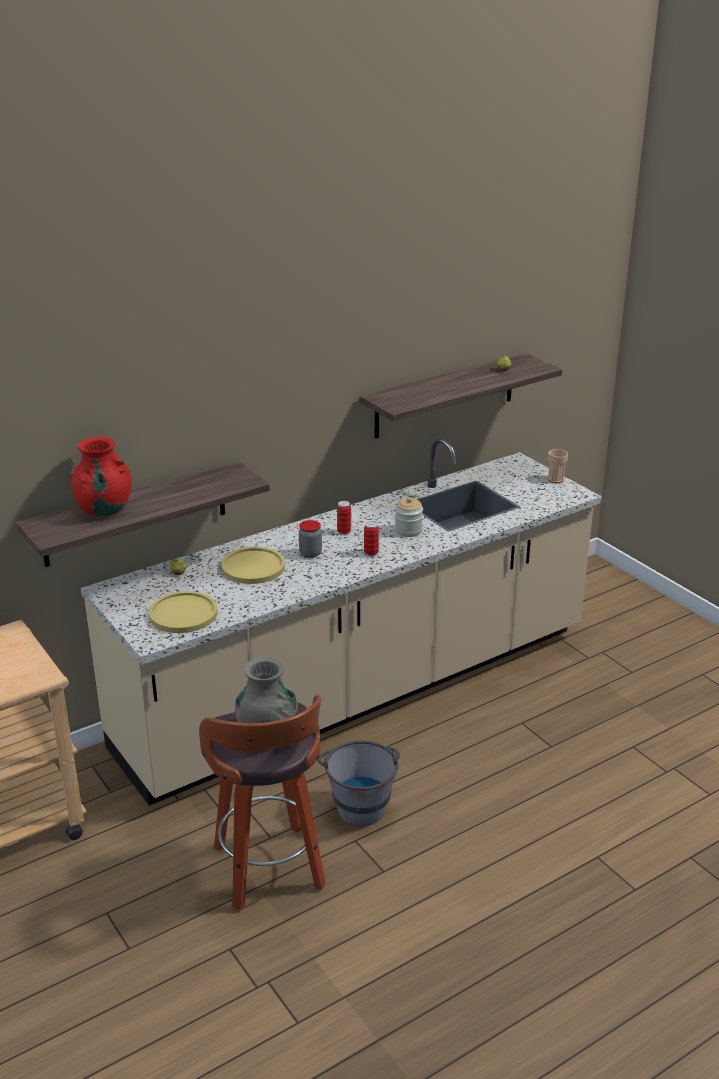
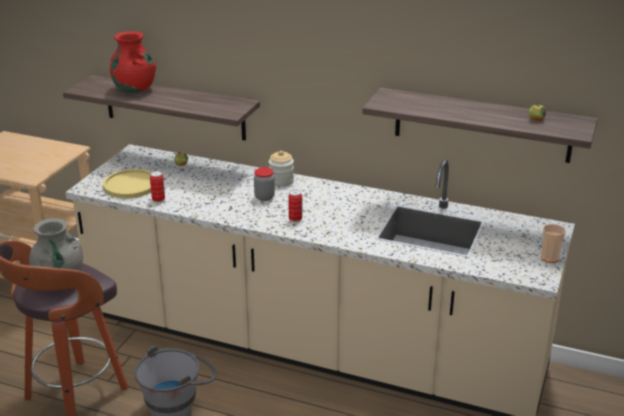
camera: 55 degrees right, 0 degrees up
yellow plate [221,547,285,584] -> none
can [337,501,351,534] -> can moved to [150,171,165,202]
jar [395,497,423,537] -> jar moved to [269,151,294,187]

